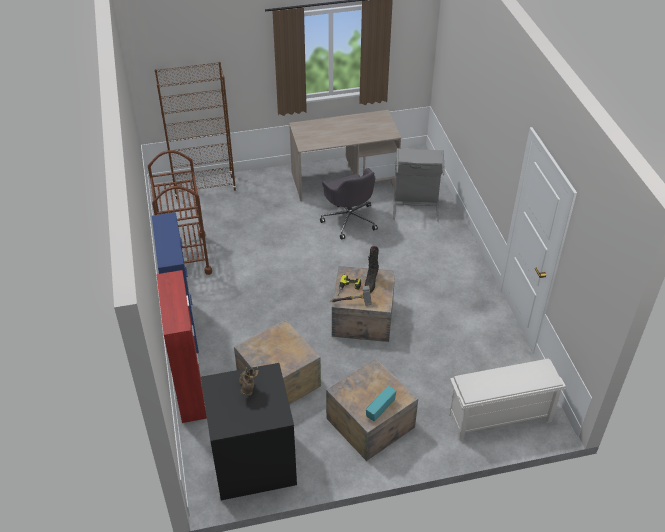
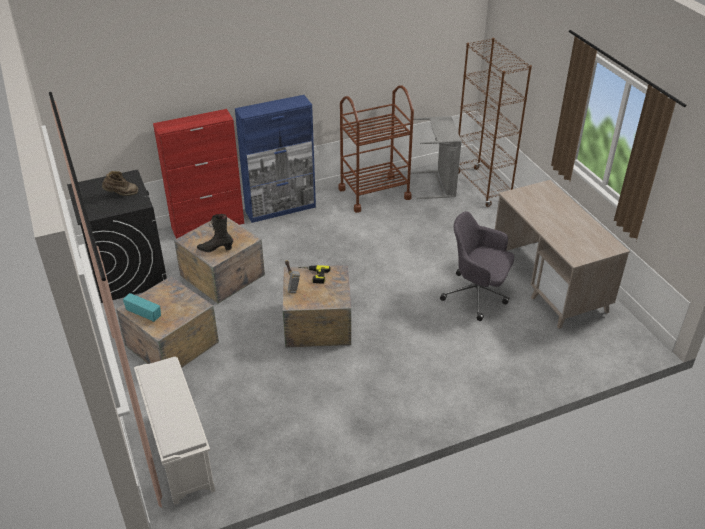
camera: 80 degrees right, 5 degrees down
grey office chair [320,168,378,240] -> grey office chair turned 60 degrees clockwise [440,211,514,321]
black boot [365,246,379,293] -> black boot moved to [197,214,233,252]
grey laundry basket [393,148,445,222] -> grey laundry basket moved to [410,116,462,199]

